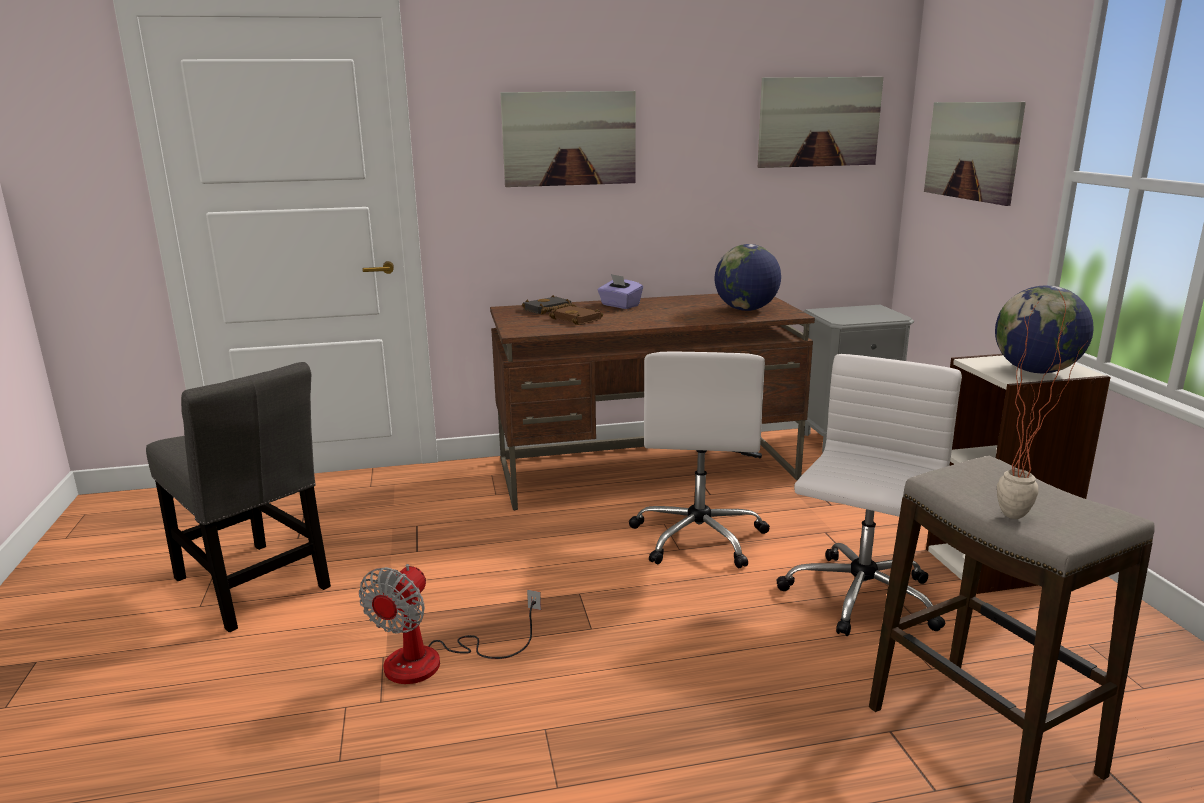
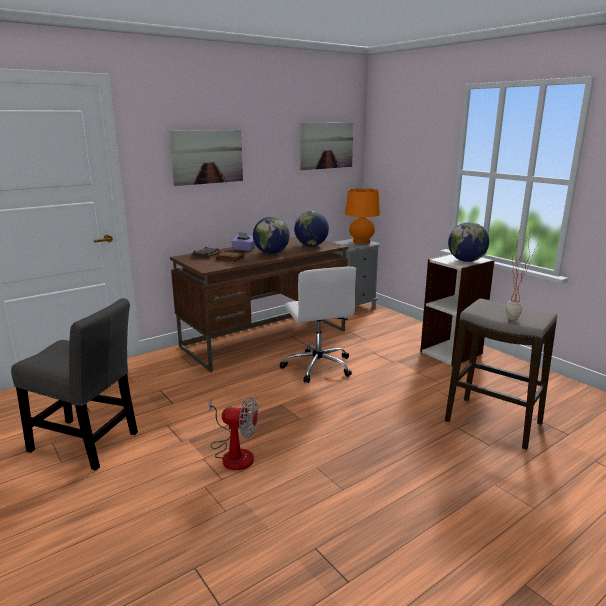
camera: 25 degrees left, 0 degrees up
fan [359,564,541,684] -> fan turned 75 degrees counterclockwise [209,397,258,470]
white office chair [777,354,962,636] -> none
picture [924,102,1026,206] -> none
none -> globe [253,217,290,254]
none -> orange table lamp [345,188,380,244]

